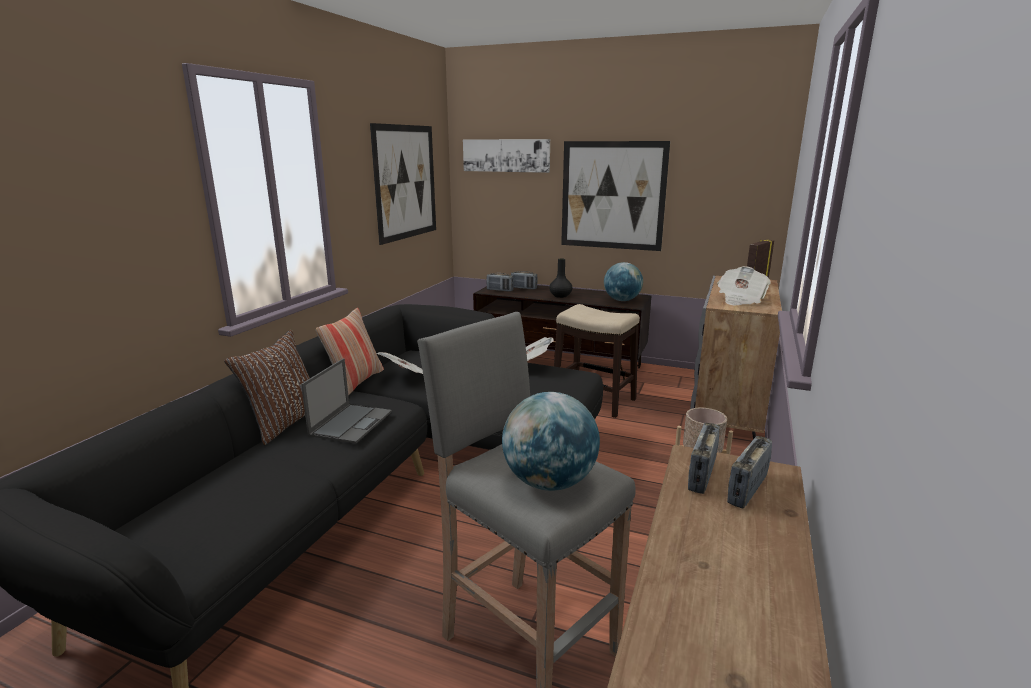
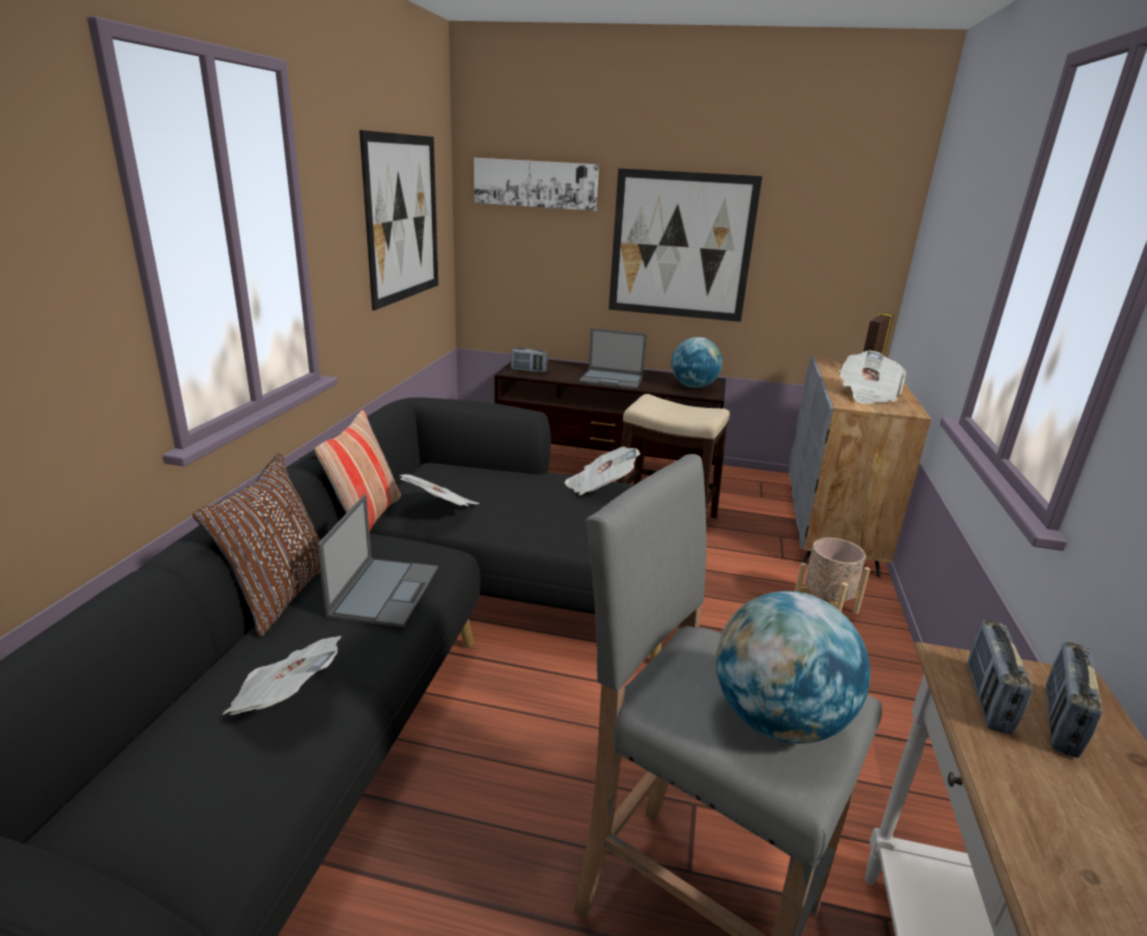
camera: 10 degrees left, 5 degrees up
radio [511,271,537,290] -> none
black vase [549,259,572,298] -> laptop [579,328,647,389]
none -> newspaper [222,636,341,715]

